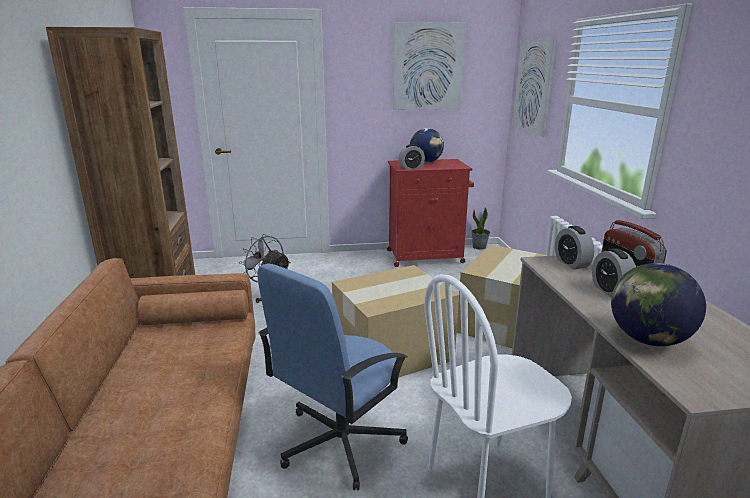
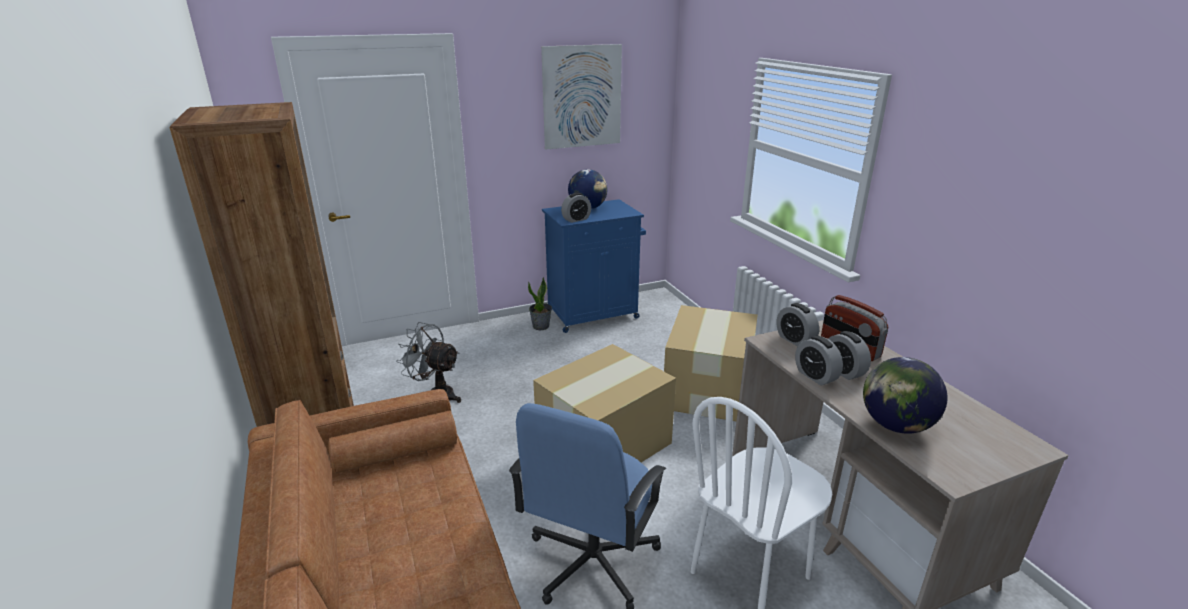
camera: 15 degrees left, 5 degrees up
red cabinet [387,159,474,267] -> blue cabinet [542,199,646,333]
potted plant [471,207,490,250] -> potted plant moved to [528,277,552,330]
picture [512,38,557,136] -> none
none -> alarm clock [795,336,843,385]

